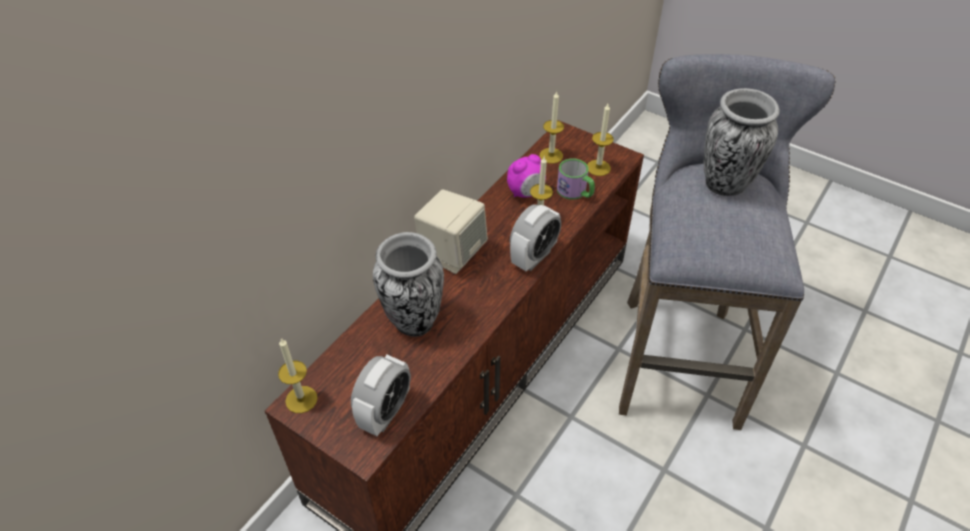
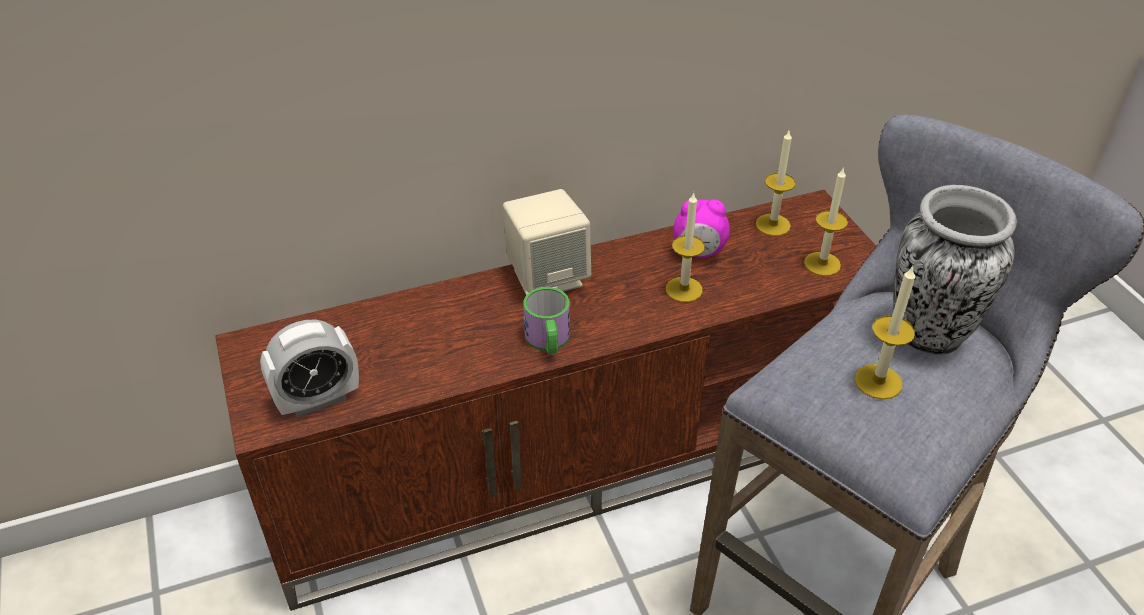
camera: 35 degrees right, 5 degrees down
candle [278,338,318,413] -> candle moved to [855,265,915,399]
vase [373,232,444,337] -> none
alarm clock [510,204,561,271] -> none
mug [557,159,595,200] -> mug moved to [523,287,570,355]

